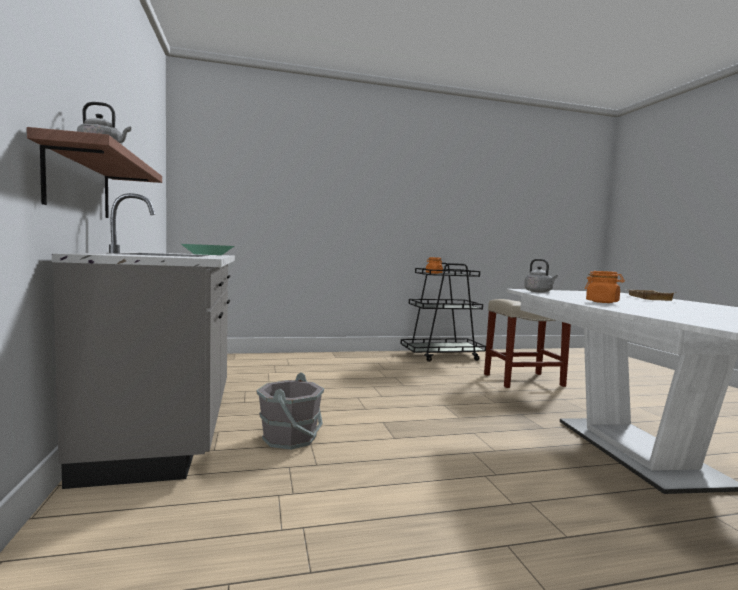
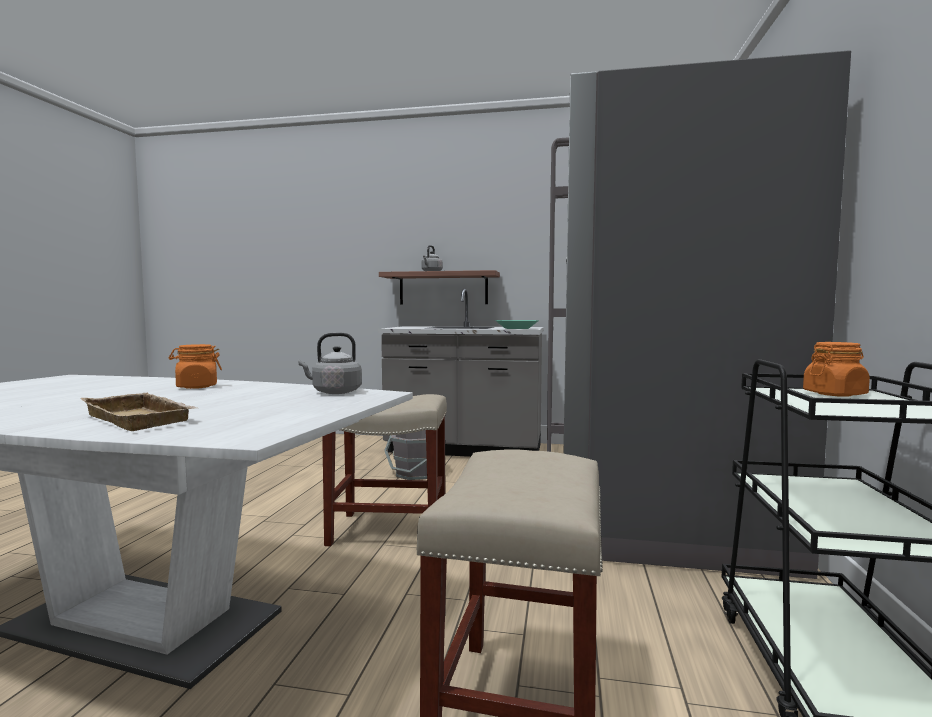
camera: 115 degrees right, 0 degrees up
none -> beige stool [322,394,447,546]
none -> grey fridge [547,50,851,579]

